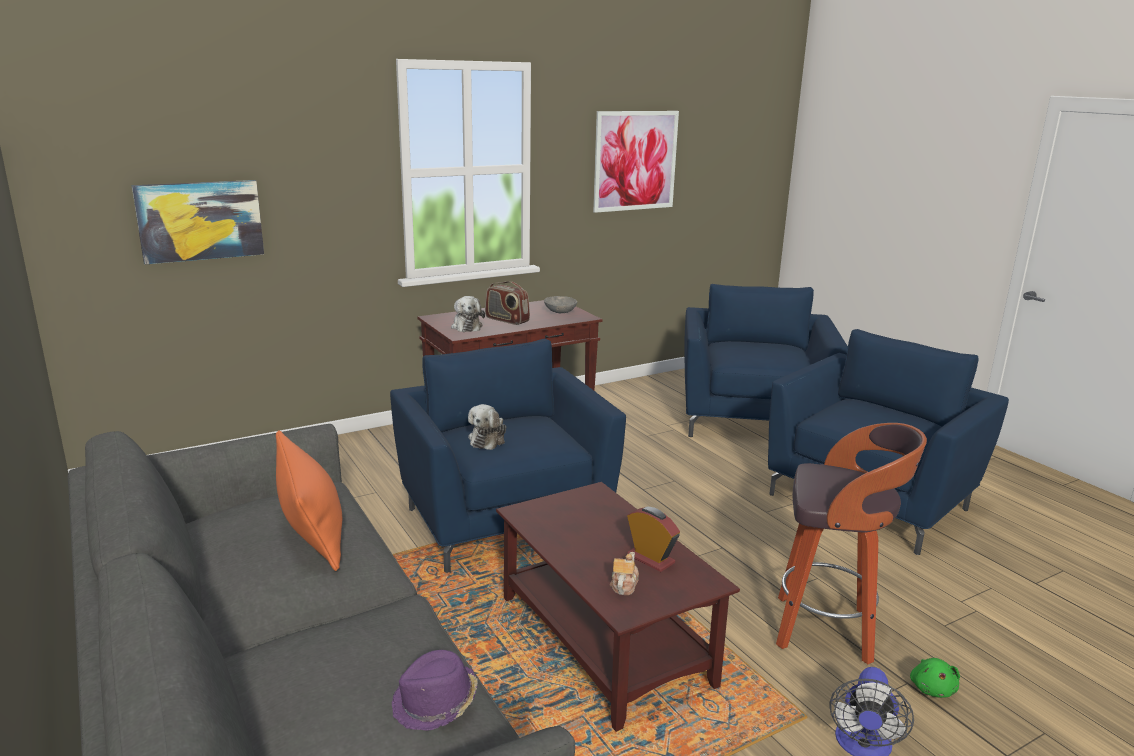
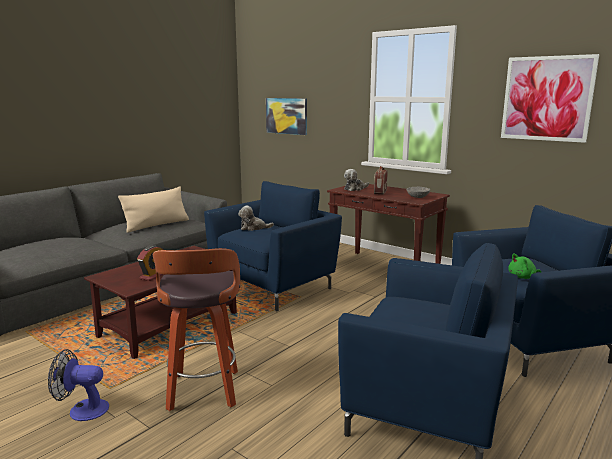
camera: 70 degrees right, 5 degrees down
orange pillow [276,430,342,571] -> beige pillow [118,187,189,233]
purple hat [392,650,478,731] -> none
teapot [610,552,639,595] -> none
green plush toy [910,658,960,698] -> green plush toy moved to [508,253,541,279]

